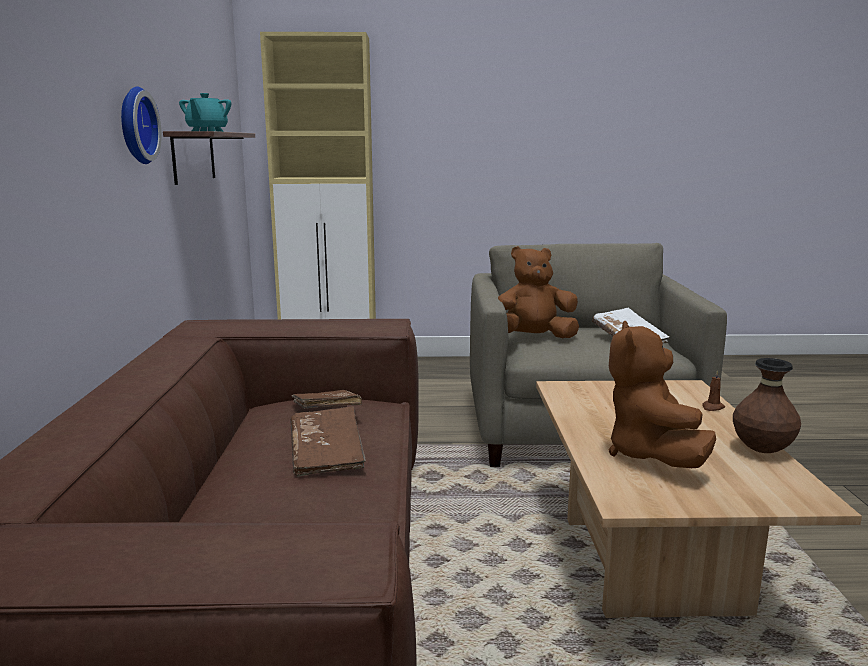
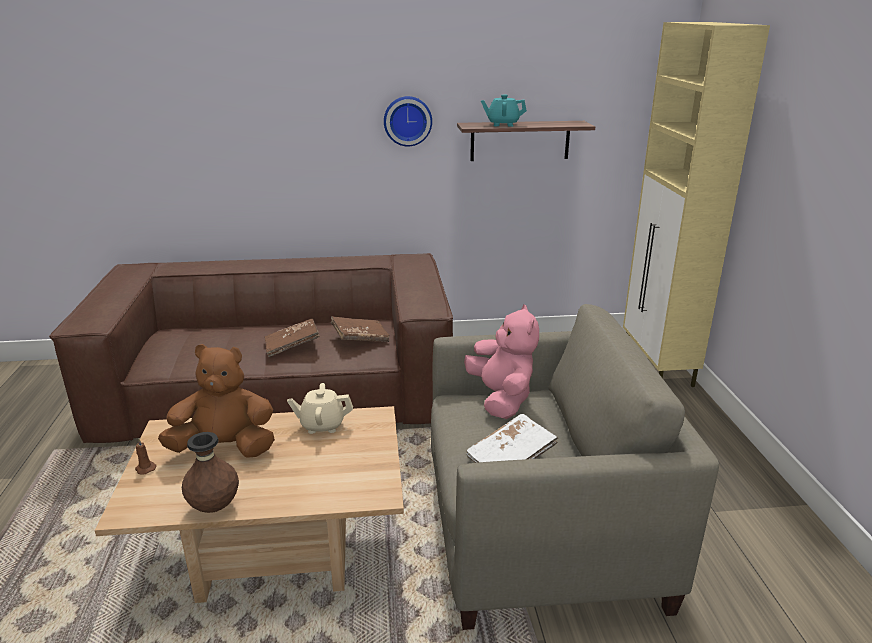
camera: 85 degrees right, 10 degrees up
brown plush toy [498,246,579,338] -> pink plush toy [464,305,539,419]
brown candle [702,370,725,411] -> brown candle moved to [135,439,157,475]
none -> beige teapot [287,383,353,434]

